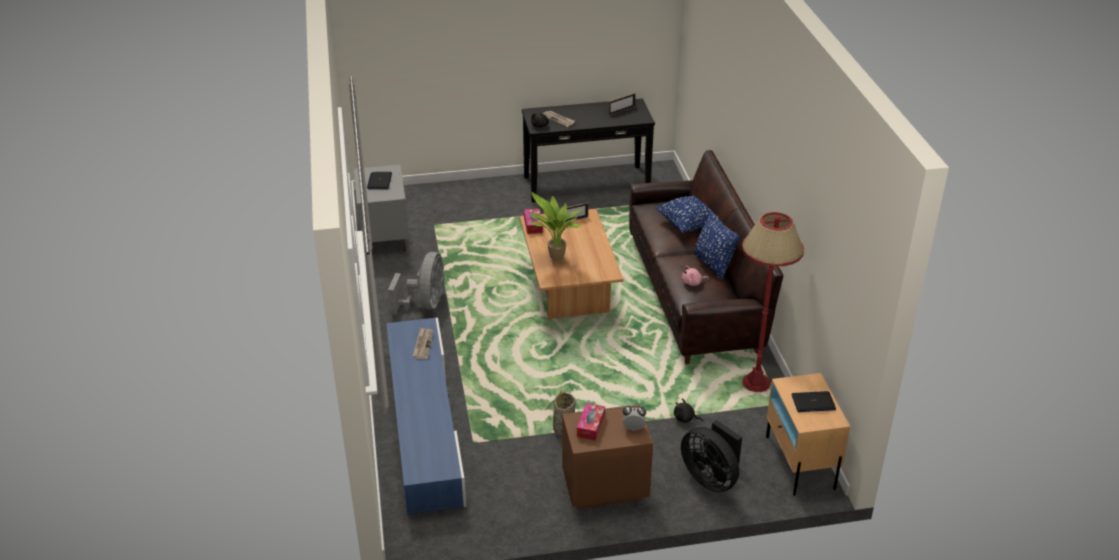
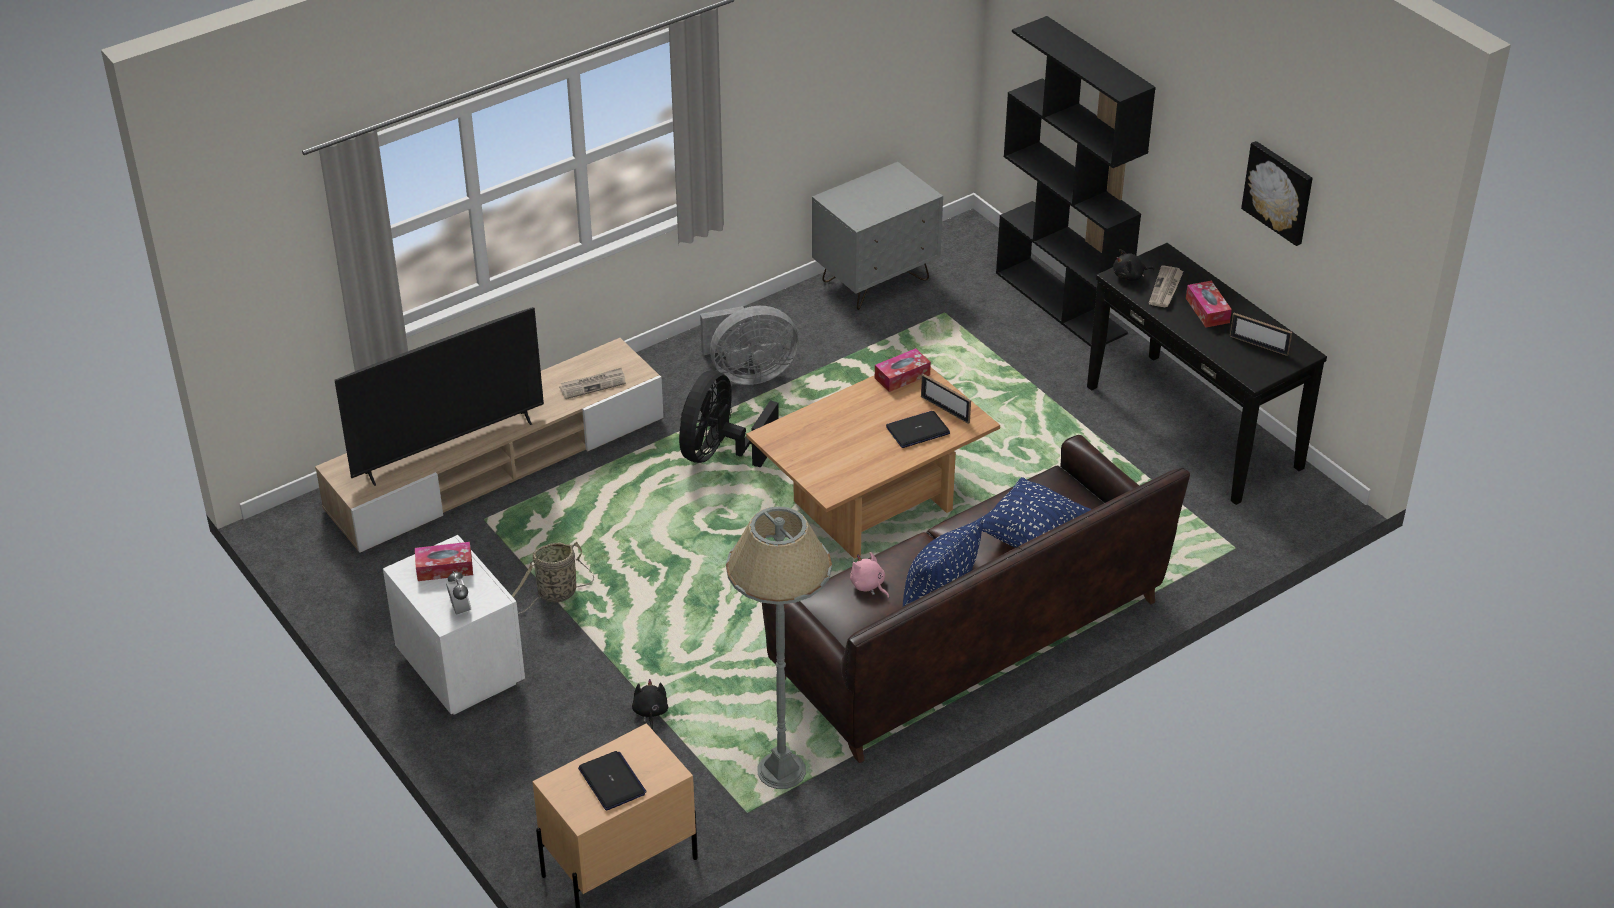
camera: 65 degrees right, 5 degrees up
laptop [367,172,392,189] -> laptop moved to [886,411,950,448]
blue tv stand [386,317,466,515] -> beige tv stand [315,338,664,553]
potted plant [530,192,582,261] -> none
brown nightstand [562,404,653,509] -> white nightstand [383,535,525,715]
black fan [681,420,742,492] -> black fan moved to [679,371,779,468]
red floor lamp [742,212,804,392] -> grey floor lamp [726,506,832,789]
none -> television [335,307,544,486]
none -> black bookcase [996,16,1156,347]
none -> tissue box [1186,281,1232,327]
none -> picture [1241,141,1313,246]

